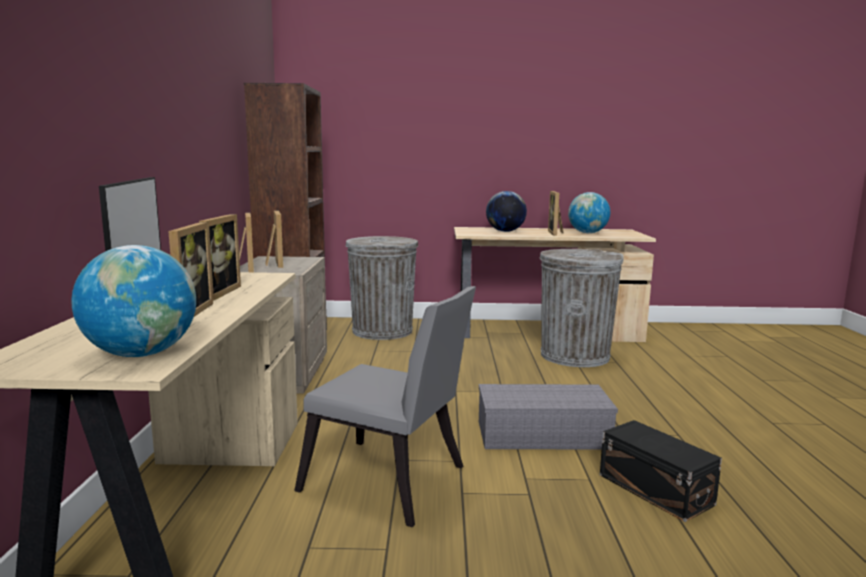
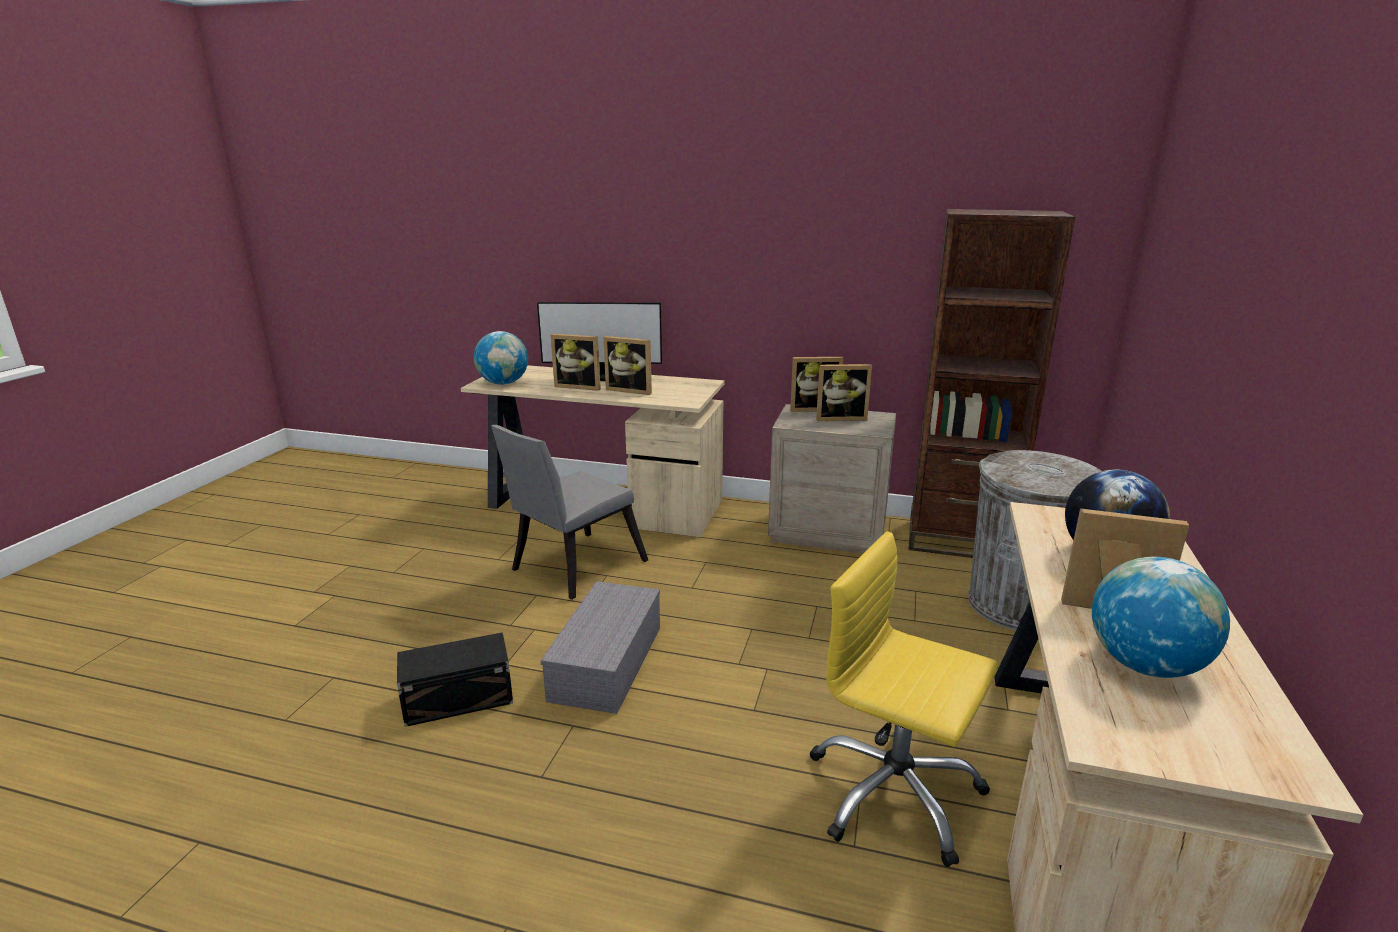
camera: 105 degrees right, 10 degrees up
grey trash can [540,249,624,367] -> yellow office chair [810,531,998,867]

